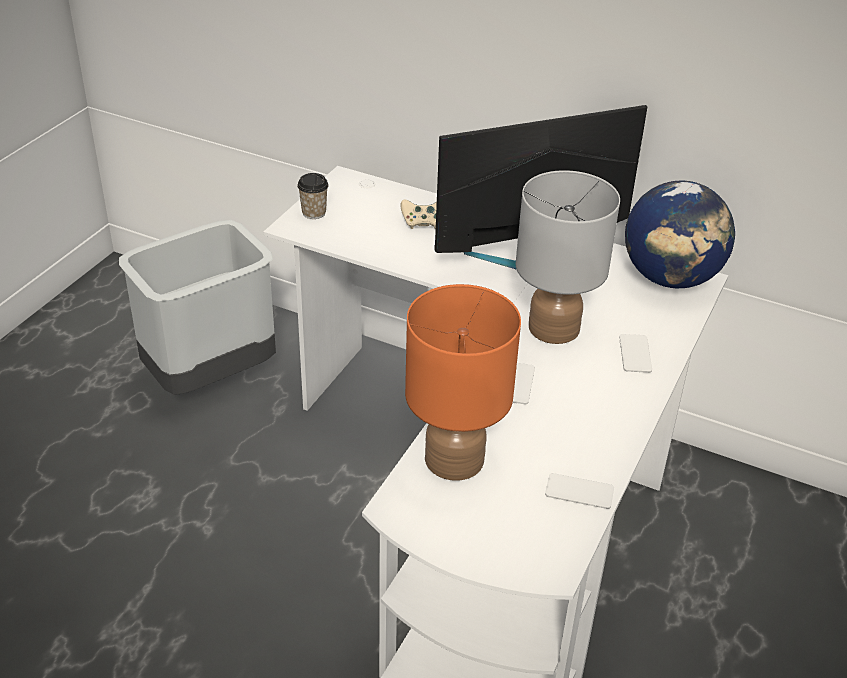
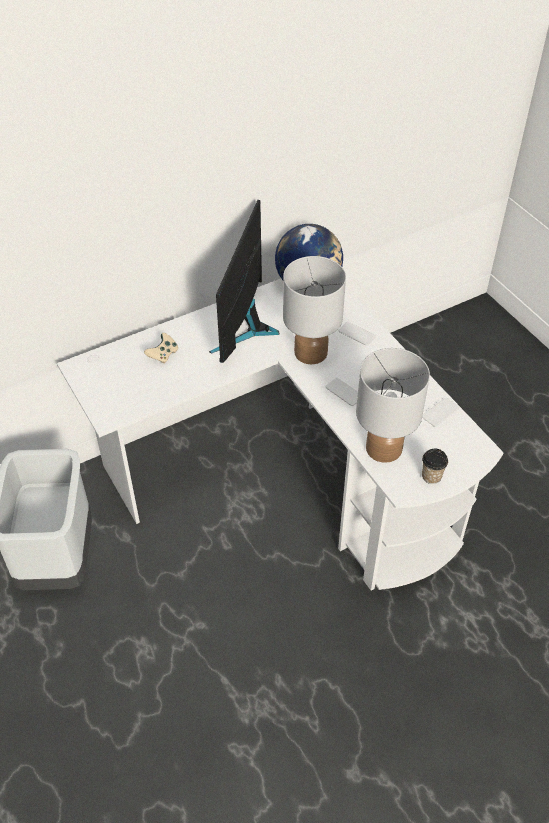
camera: 55 degrees left, 10 degrees up
cup [297,173,329,219] -> cup moved to [422,449,448,484]
orange table lamp [405,284,521,481] -> grey table lamp [356,348,430,463]

